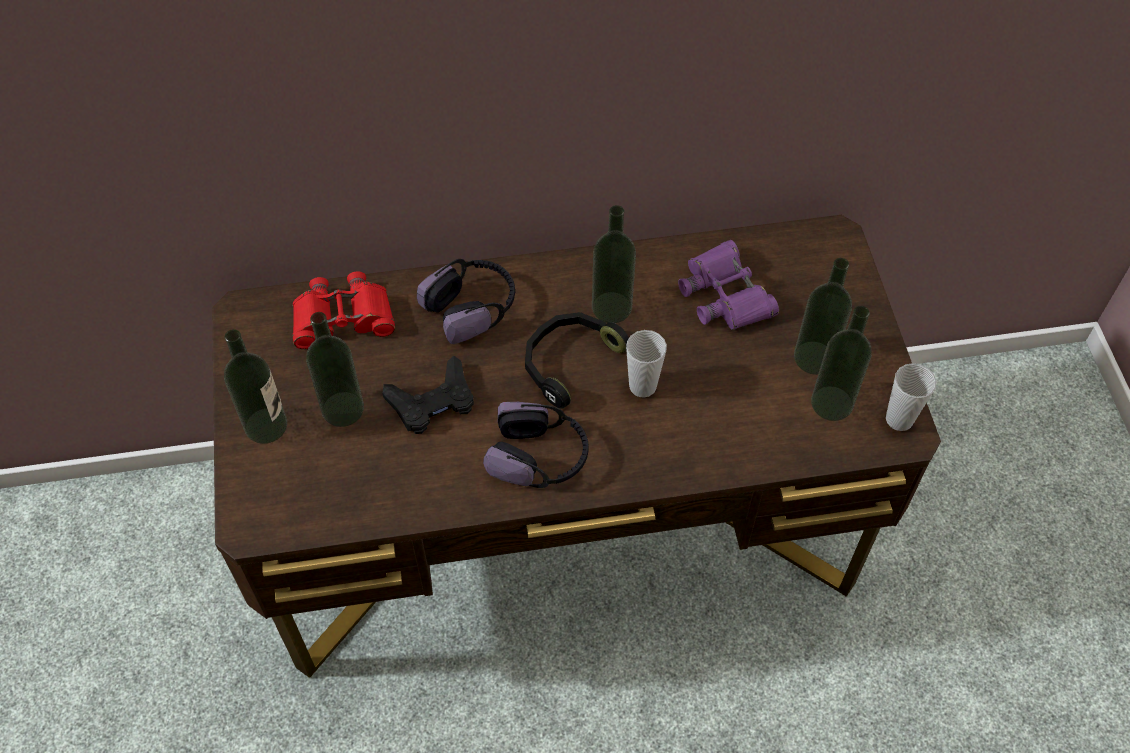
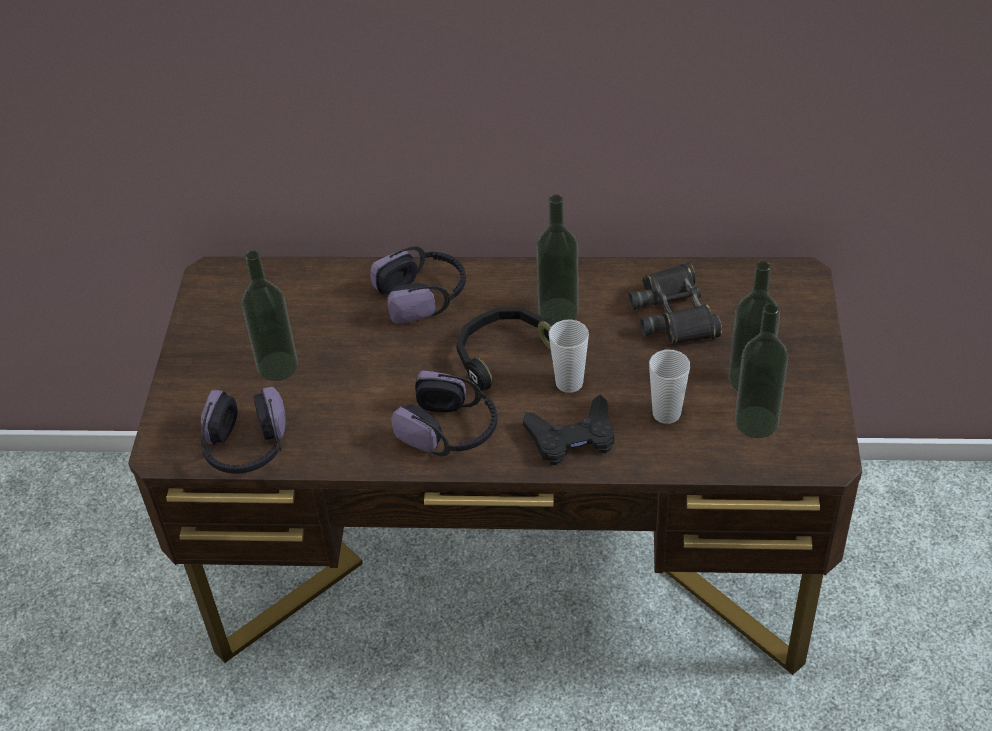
camera: 15 degrees right, 10 degrees down
bottle [224,329,287,444] -> none
red binoculars [292,271,395,349] -> none
black game controller [382,356,474,434] -> black game controller moved to [523,395,614,465]
purple binoculars [678,240,779,330] -> black binoculars [628,263,722,344]
cup [886,363,937,431] -> cup moved to [649,350,690,424]
none -> headphones [201,386,286,474]

